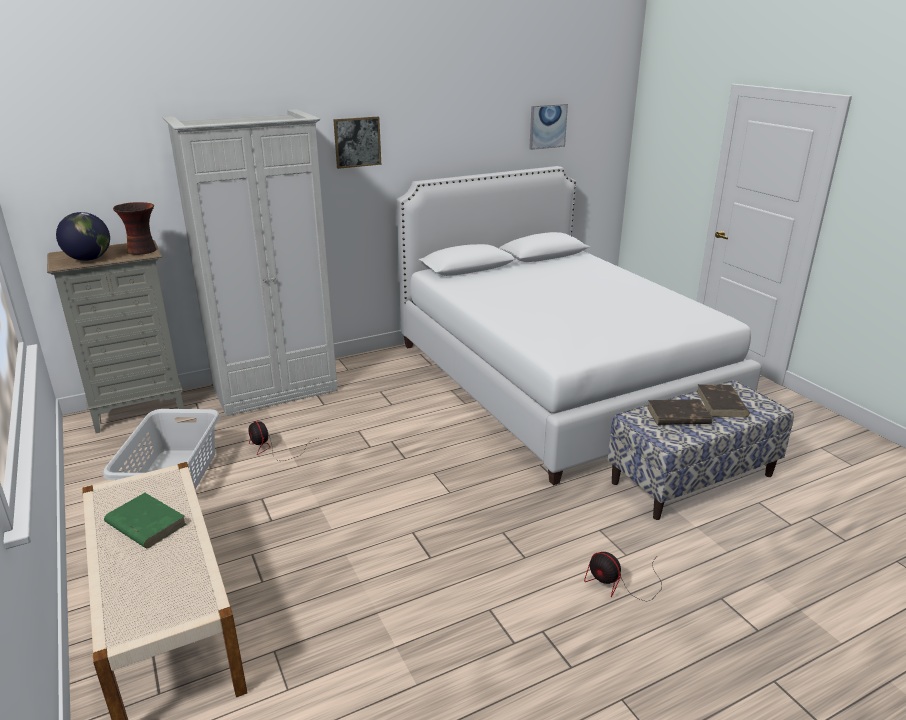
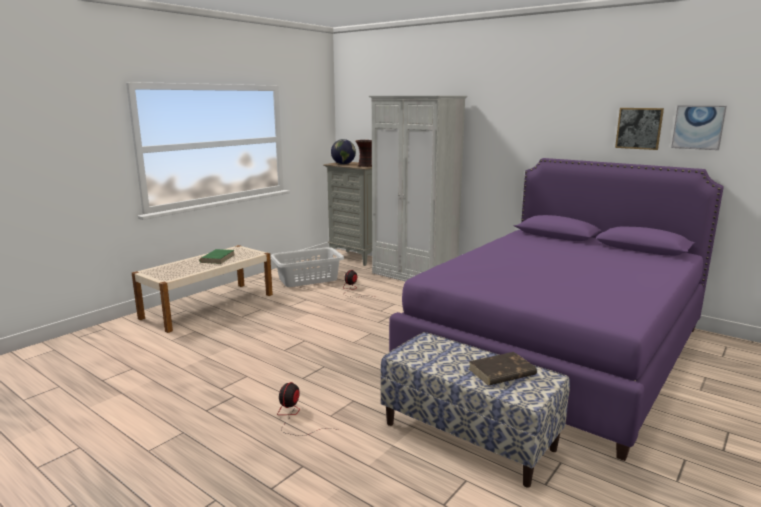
camera: 65 degrees right, 10 degrees down
picture [333,117,381,169] -> picture moved to [615,108,664,150]
white bed [396,166,762,486] -> purple bed [389,158,724,461]
brown book [647,399,712,425] -> none

